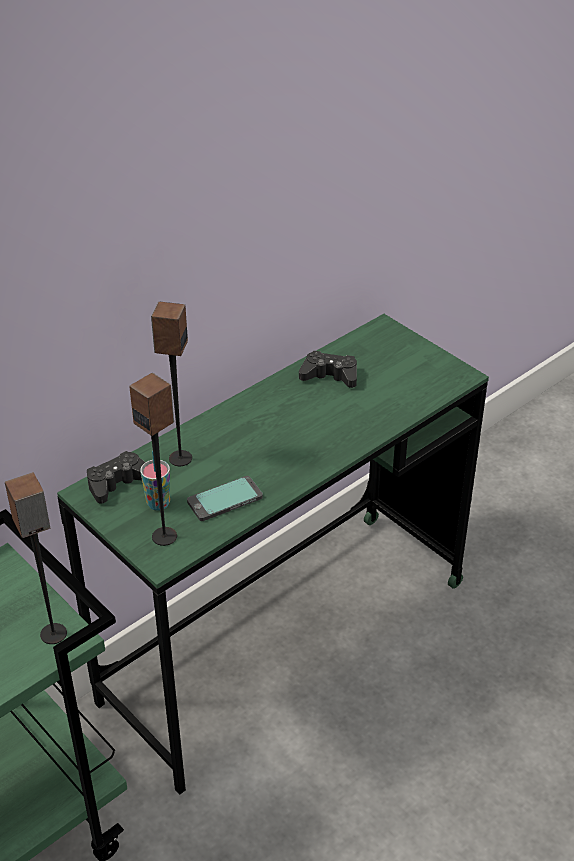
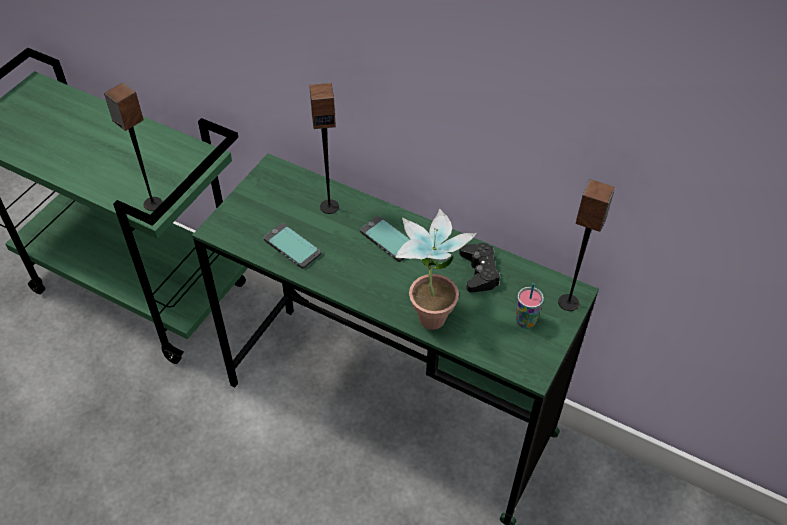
camera: 70 degrees right, 10 degrees up
black game controller [87,451,145,503] -> none
speaker [129,373,177,546] -> speaker moved to [558,179,615,311]
cup [140,451,170,511] -> cup moved to [515,283,544,329]
none -> phone [360,216,410,262]
none -> potted plant [395,208,476,330]

